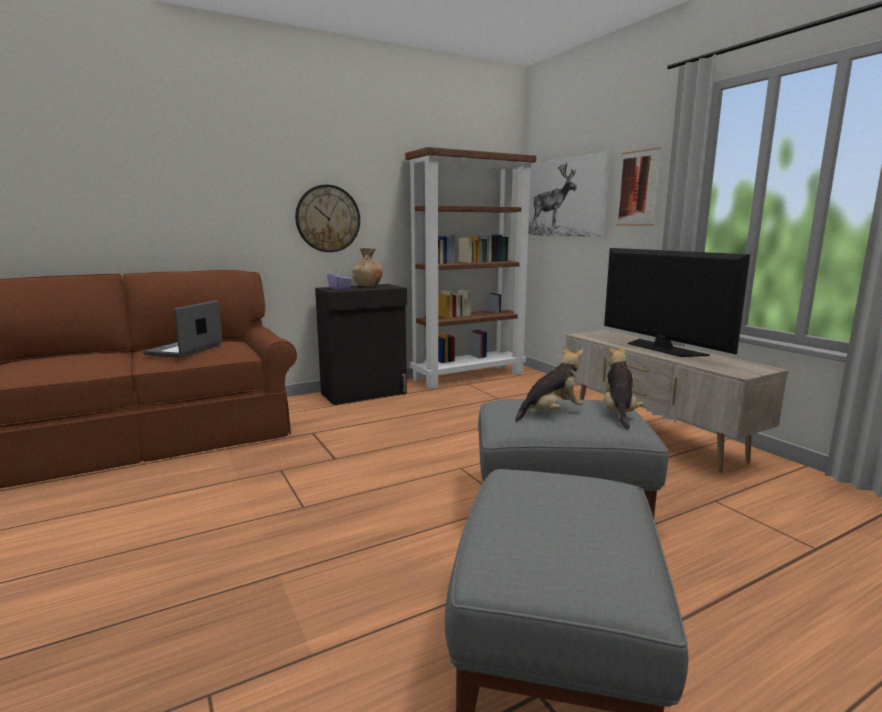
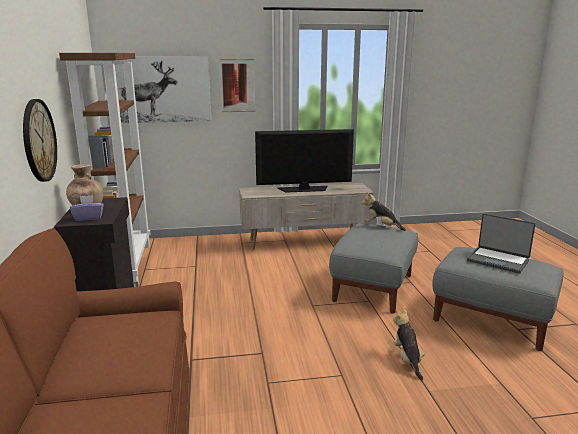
camera: 70 degrees left, 5 degrees up
laptop [143,300,223,358] -> laptop moved to [467,213,536,273]
plush toy [515,346,583,422] -> plush toy moved to [393,308,425,380]

